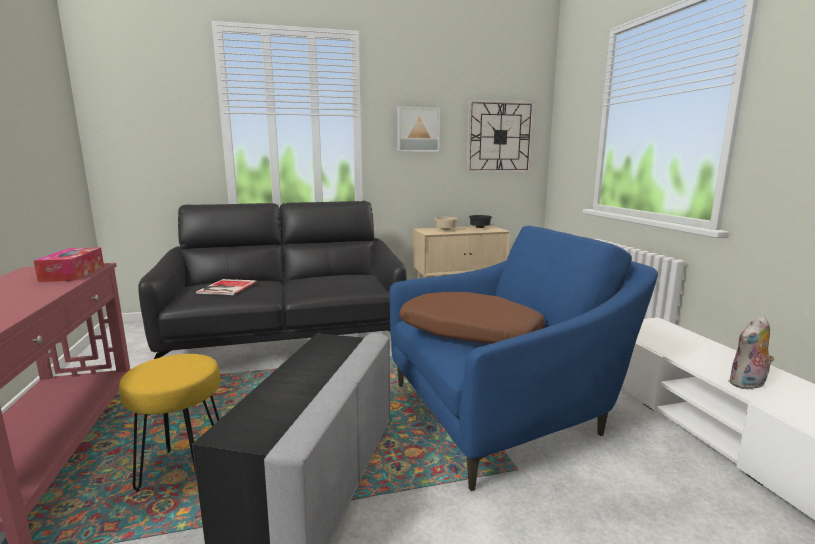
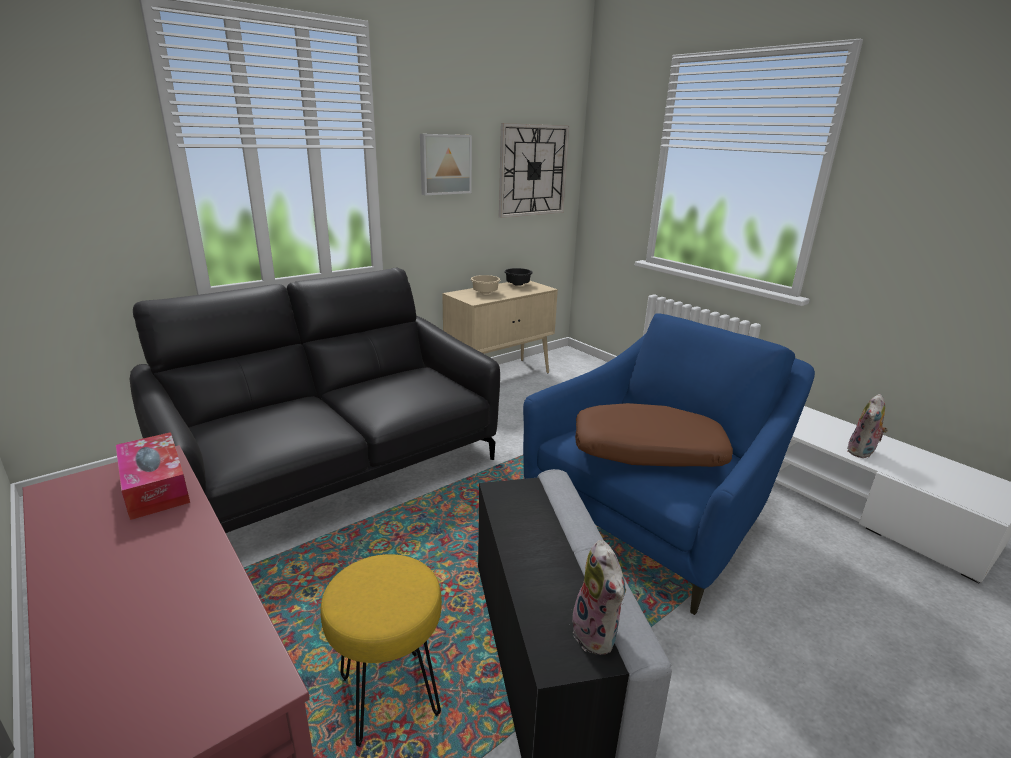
camera: 25 degrees left, 10 degrees up
book [196,279,257,295] -> none
none -> plush toy [572,540,626,655]

